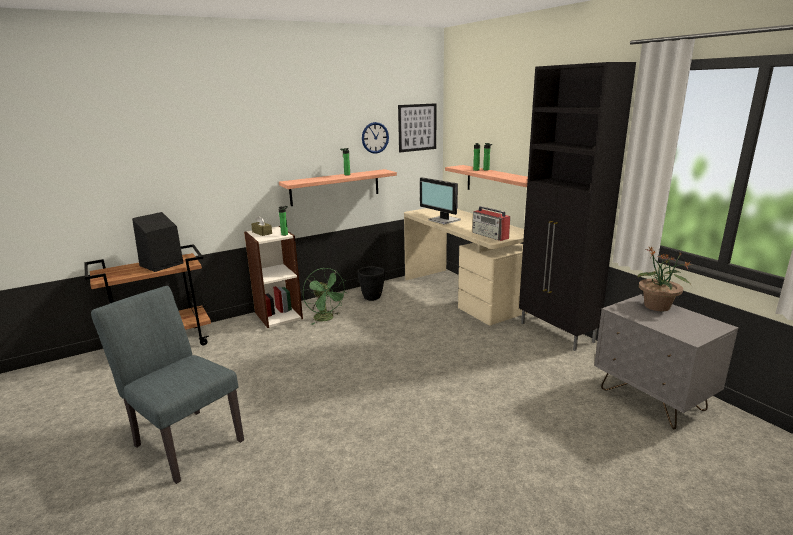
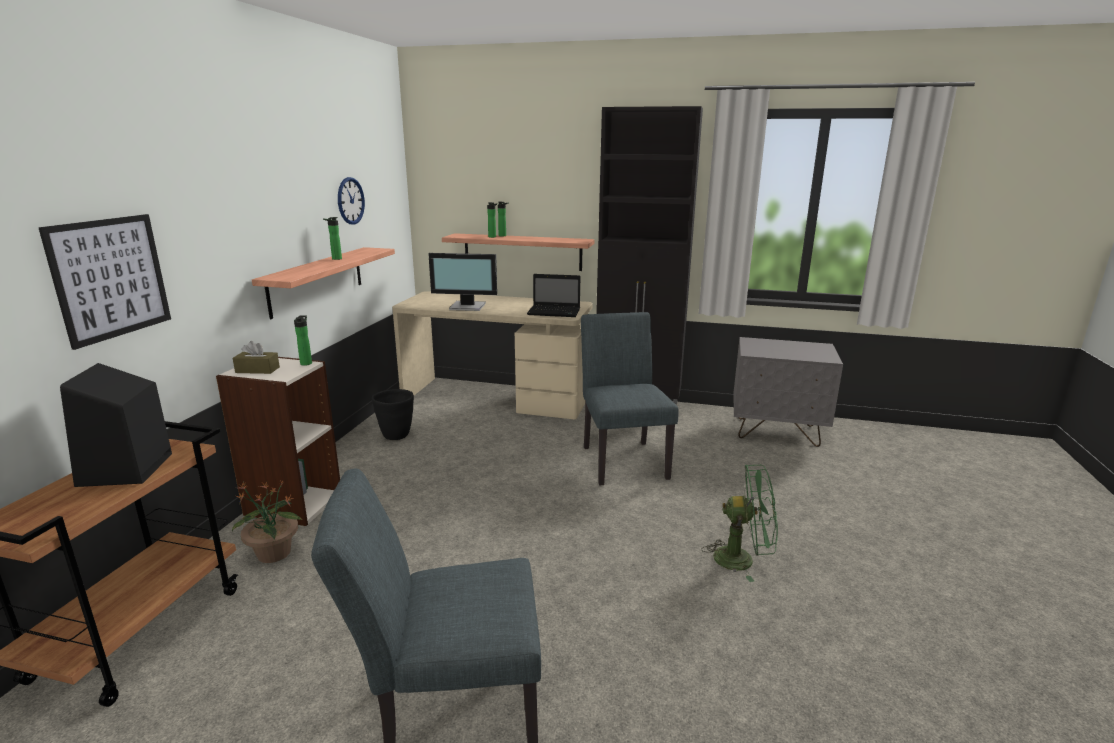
camera: 45 degrees left, 0 degrees up
green fan [303,268,348,325] -> green fan moved to [701,465,778,582]
picture [398,103,436,152] -> picture moved to [38,214,171,350]
radio [472,206,510,241] -> laptop [527,274,580,317]
potted plant [637,246,692,311] -> potted plant moved to [232,480,302,563]
none -> grey chair [581,312,679,485]

